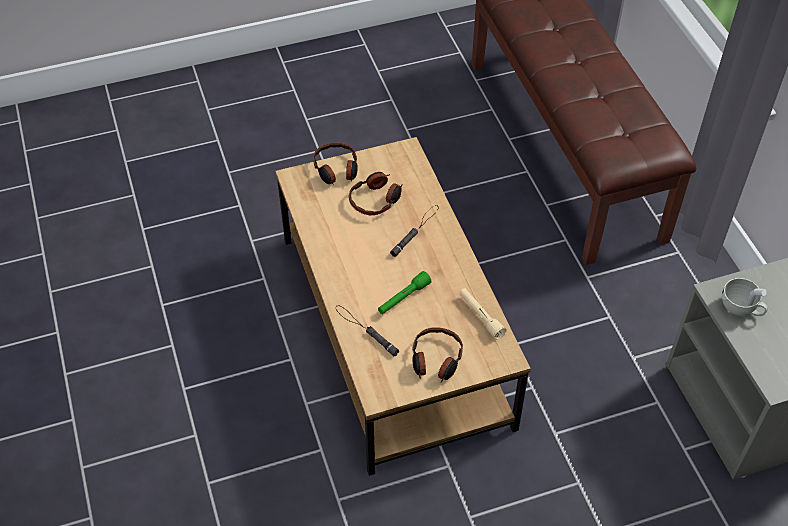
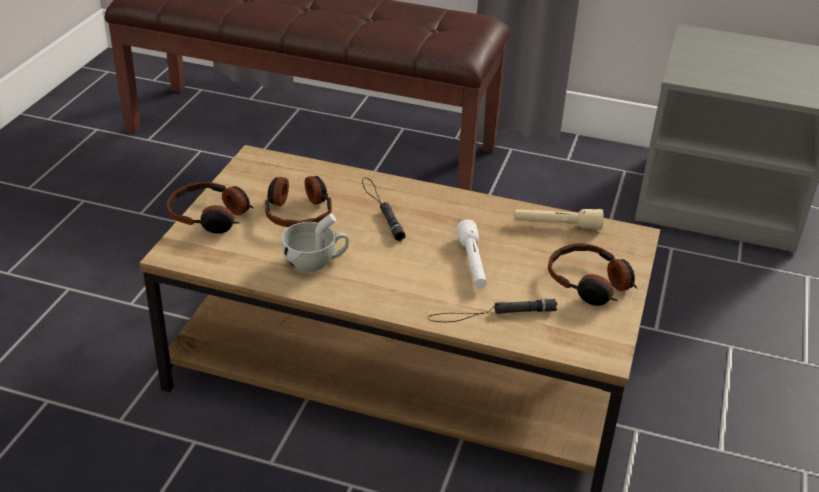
camera: 55 degrees left, 15 degrees down
green flashlight [378,271,431,314] -> white flashlight [456,220,487,288]
white cup [722,278,768,316] -> white cup moved to [282,213,349,272]

